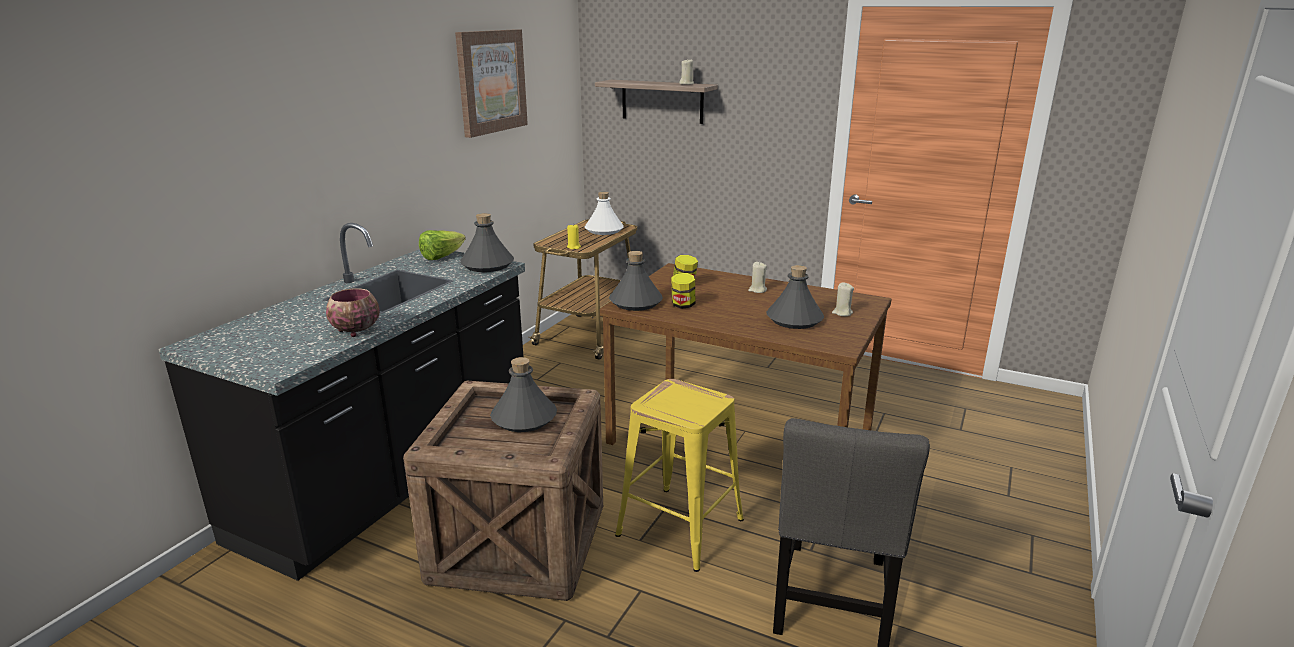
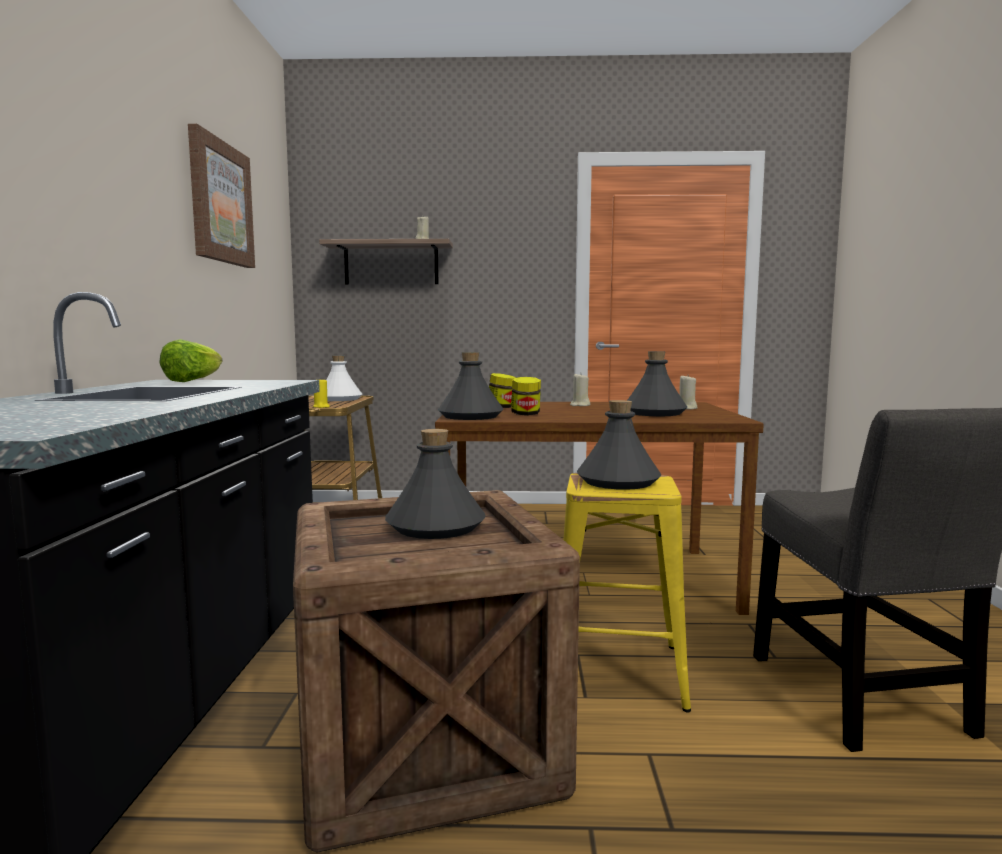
camera: 25 degrees left, 15 degrees down
bowl [326,288,380,337] -> none
grey bottle [460,213,514,272] -> grey bottle moved to [577,400,661,490]

